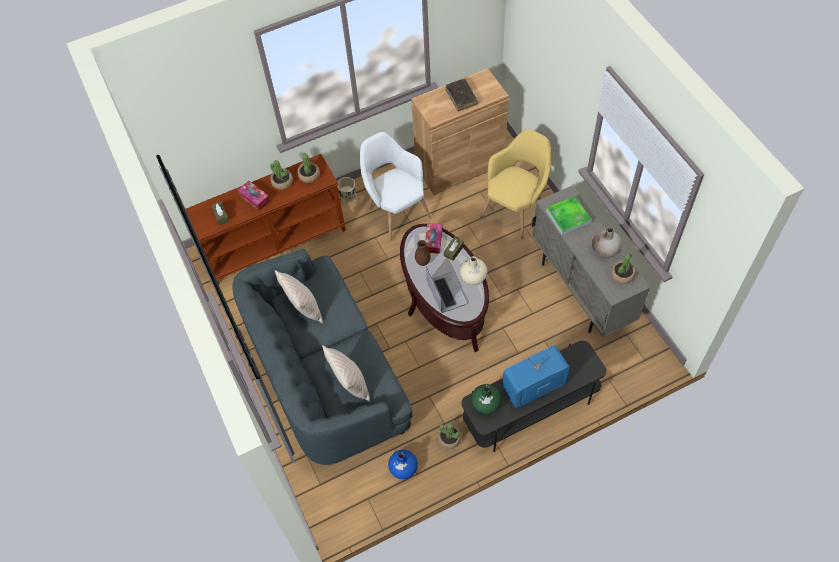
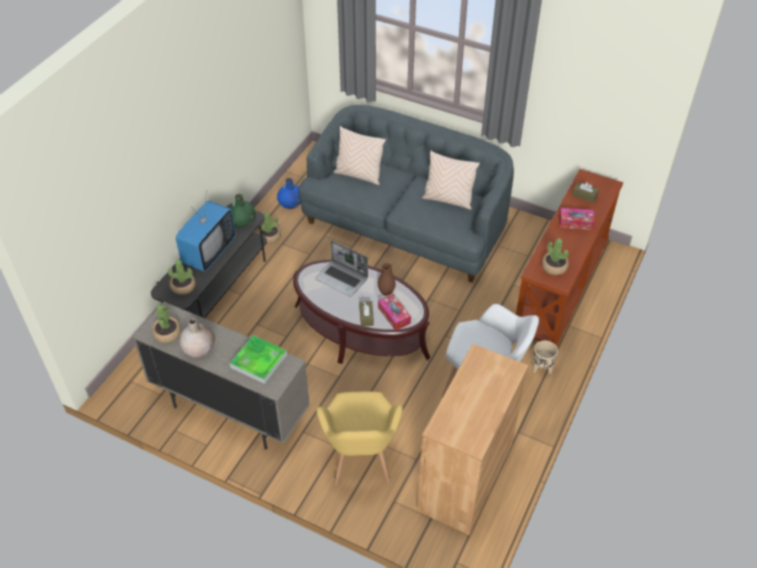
camera: 140 degrees right, 10 degrees down
potted plant [270,160,293,190] -> potted plant moved to [168,260,196,295]
brown book [446,79,478,111] -> none
beige vase [459,256,488,285] -> none

